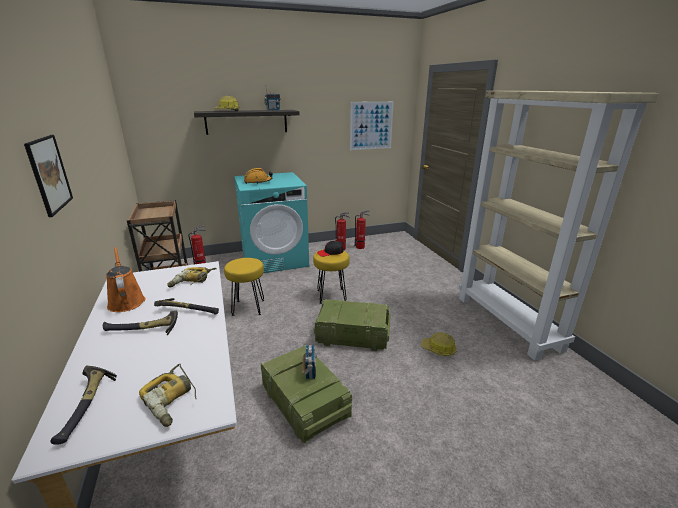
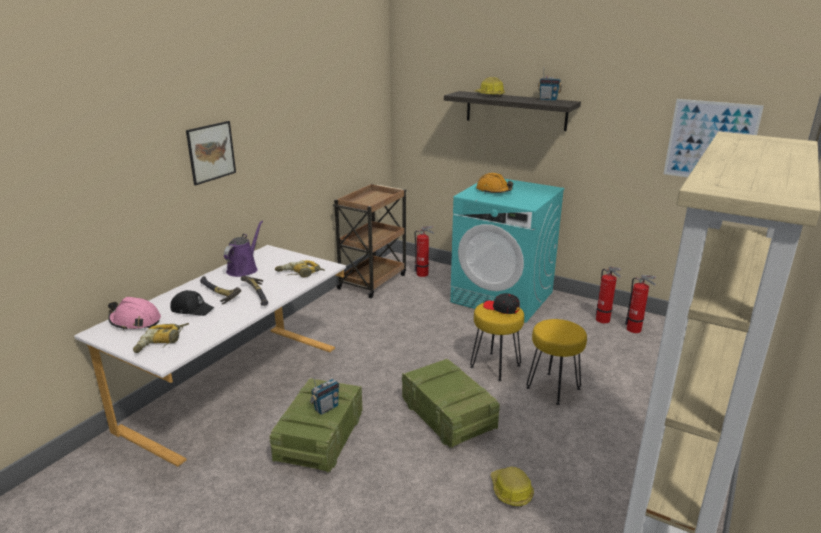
camera: 50 degrees right, 0 degrees up
hammer [50,366,117,445] -> pink hard hat [108,297,161,330]
orange watering can [106,246,146,312] -> purple watering can [224,220,263,277]
yellow stool [224,258,264,316] -> yellow stool moved to [526,319,587,405]
none -> black cap [170,290,215,316]

